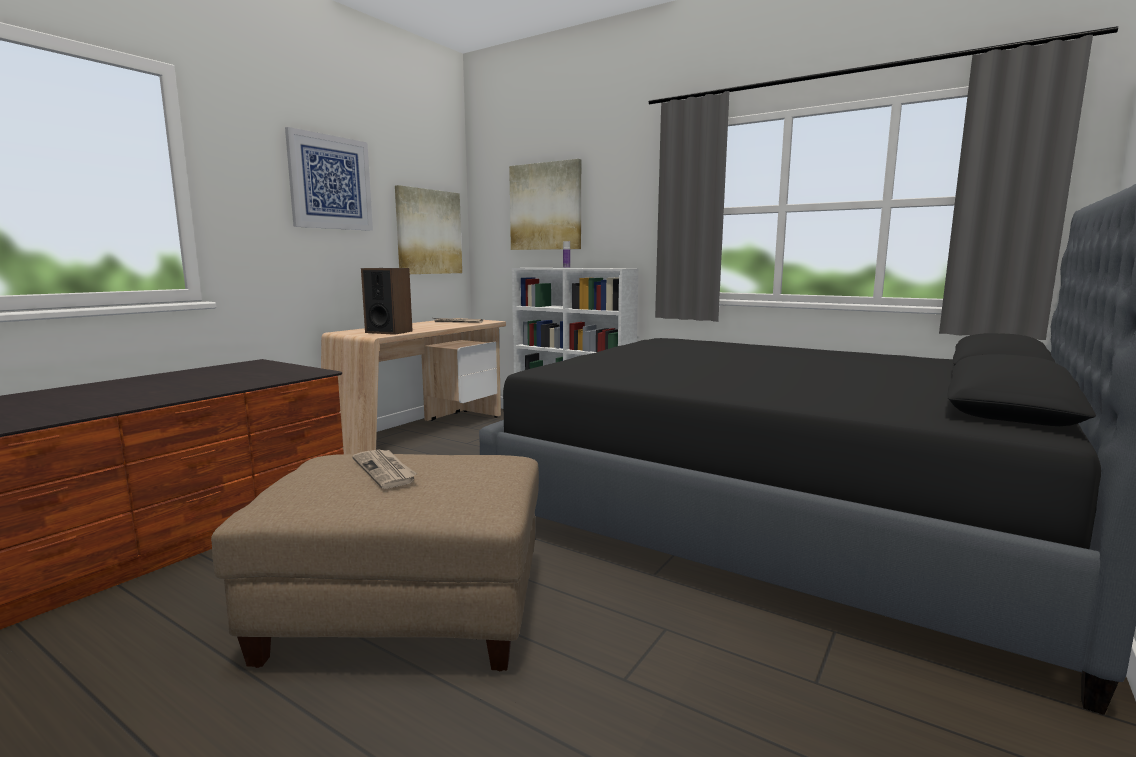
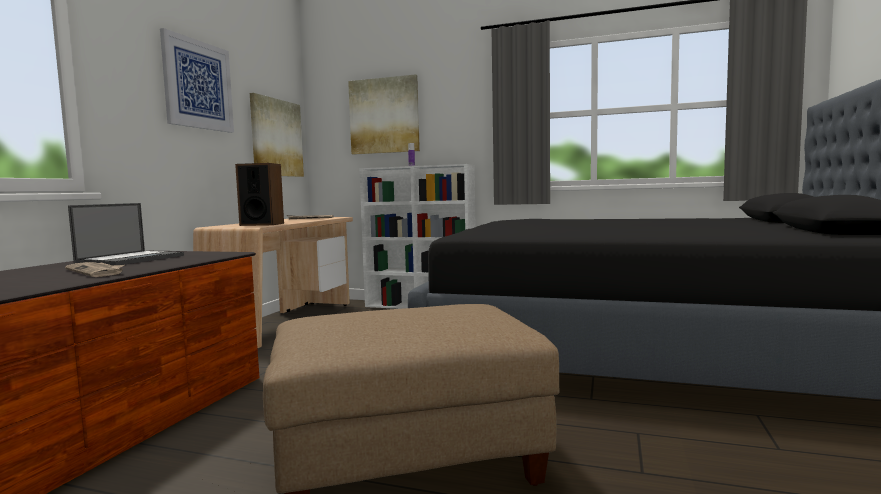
camera: 15 degrees left, 5 degrees down
newspaper [352,450,417,489] -> newspaper moved to [65,262,124,277]
none -> laptop [68,203,184,265]

